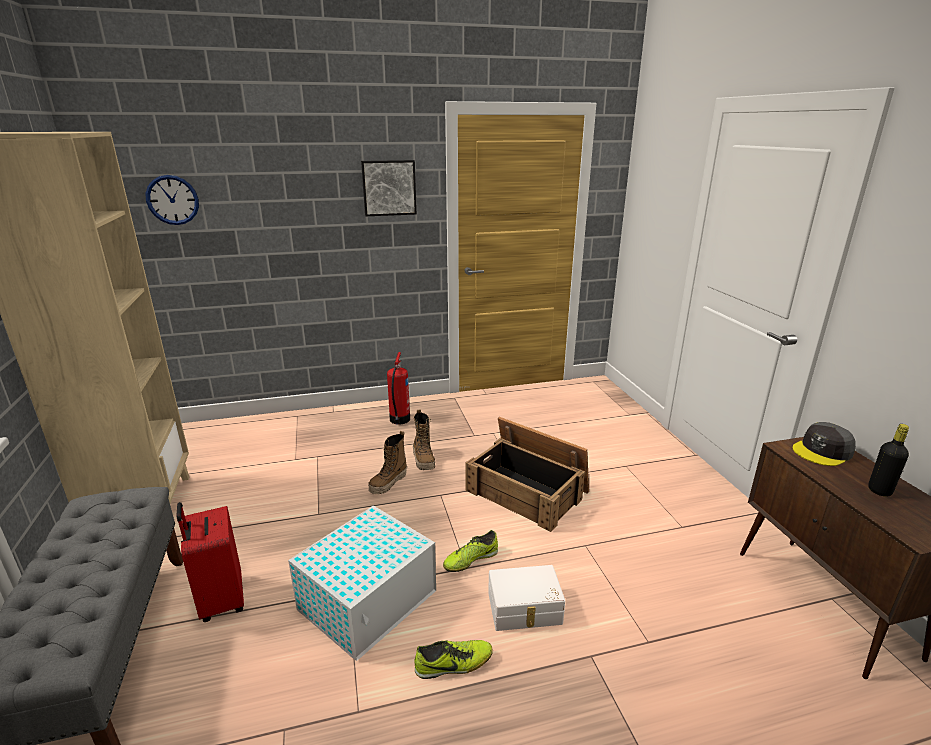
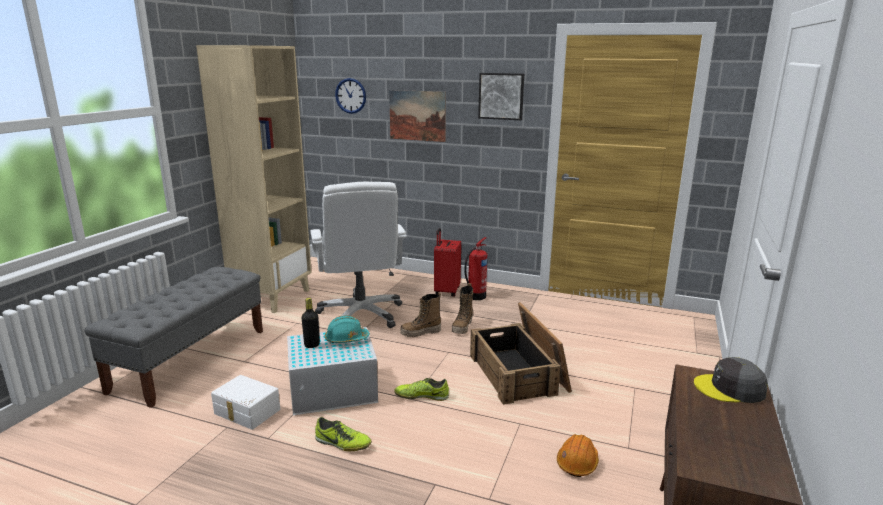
camera: 35 degrees right, 5 degrees down
red suitcase [177,502,244,622] -> red suitcase moved to [434,228,461,297]
white storage box [488,565,565,631] -> white storage box moved to [211,375,280,430]
black bottle [868,424,909,497] -> black bottle moved to [302,298,320,348]
none -> white office chair [310,182,407,328]
none -> turquoise hard hat [325,315,370,343]
none -> picture [389,90,446,142]
none -> orange hard hat [557,434,599,477]

